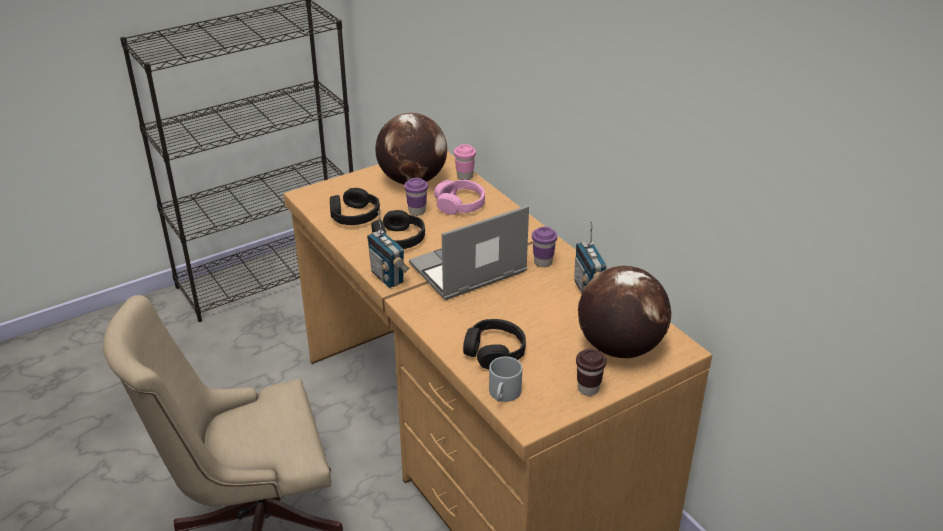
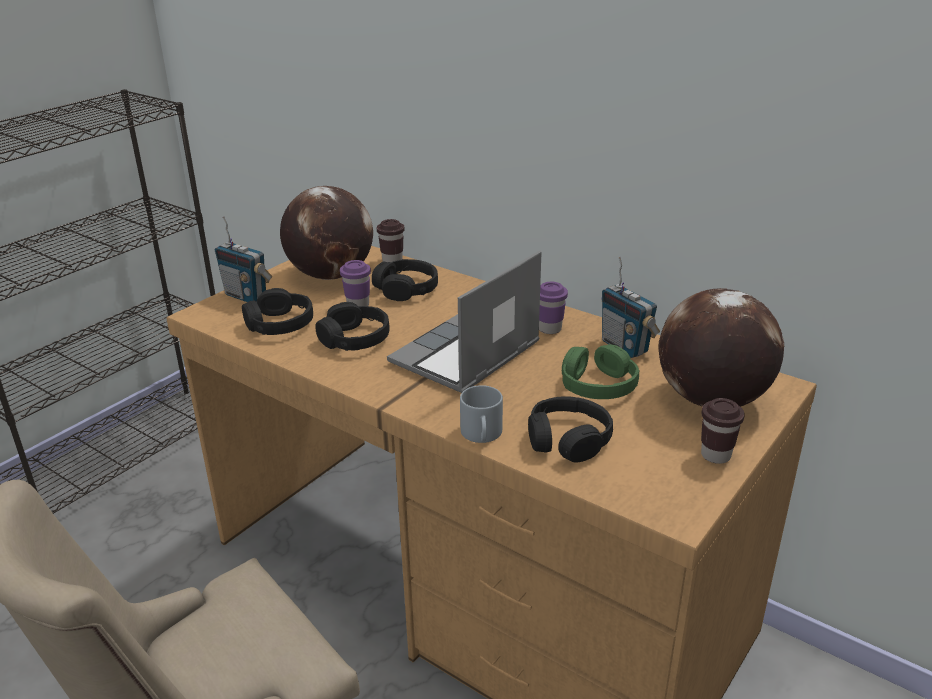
camera: 20 degrees left, 5 degrees down
radio [367,211,410,288] -> radio moved to [215,216,272,302]
pink headphones [434,180,485,215] -> black headphones [372,259,438,301]
pink cup [454,144,476,180] -> brown cup [377,219,405,262]
grey mug [489,356,522,402] -> grey mug moved to [460,385,503,443]
none -> green headphones [562,344,639,399]

